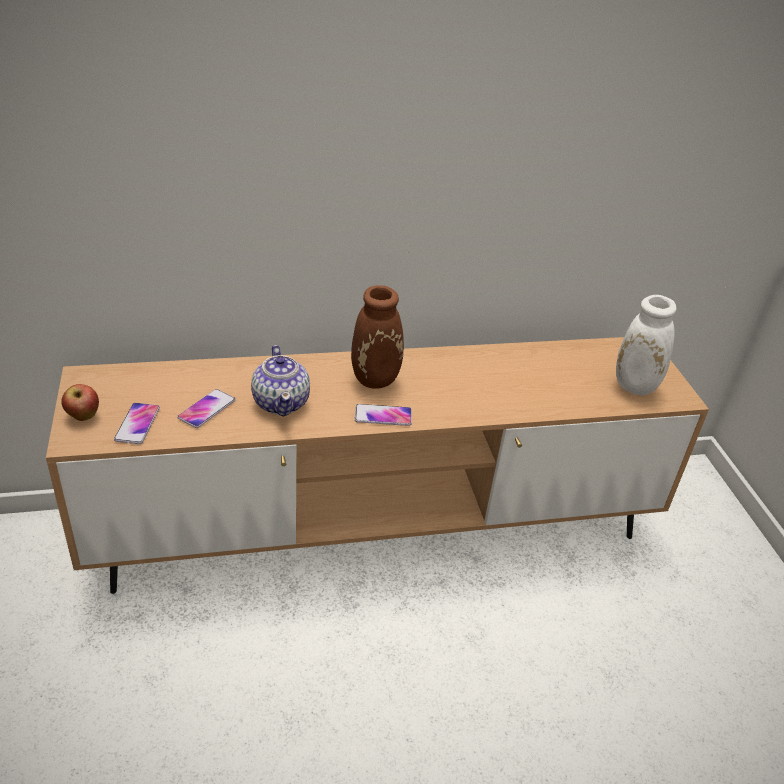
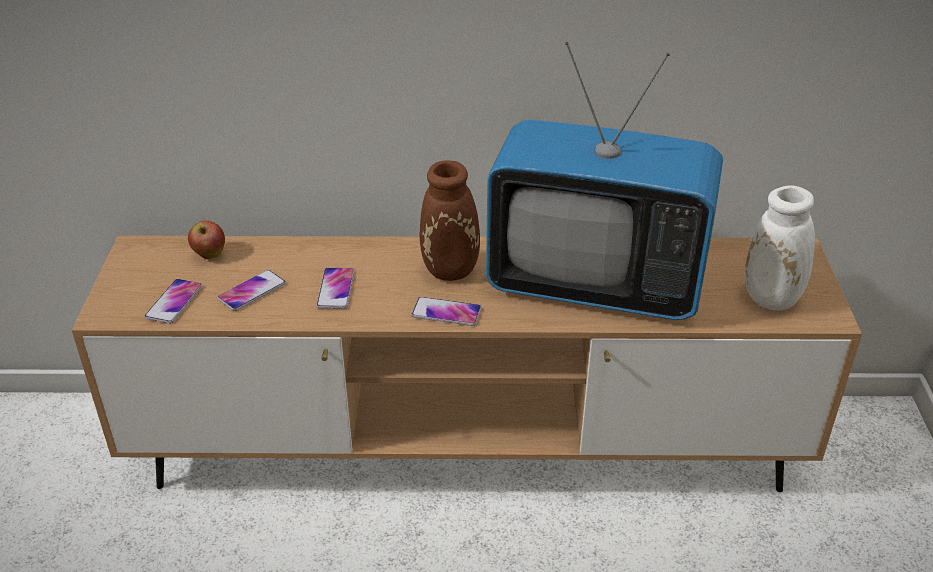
camera: 15 degrees right, 0 degrees up
apple [61,384,99,421] -> apple moved to [188,221,225,259]
teapot [251,345,310,416] -> phone [317,268,354,309]
none -> television [486,42,723,320]

